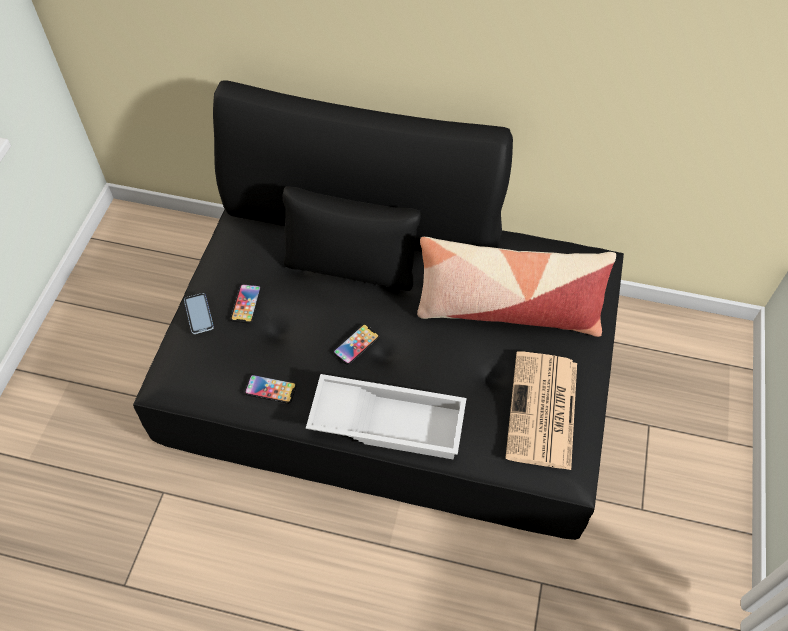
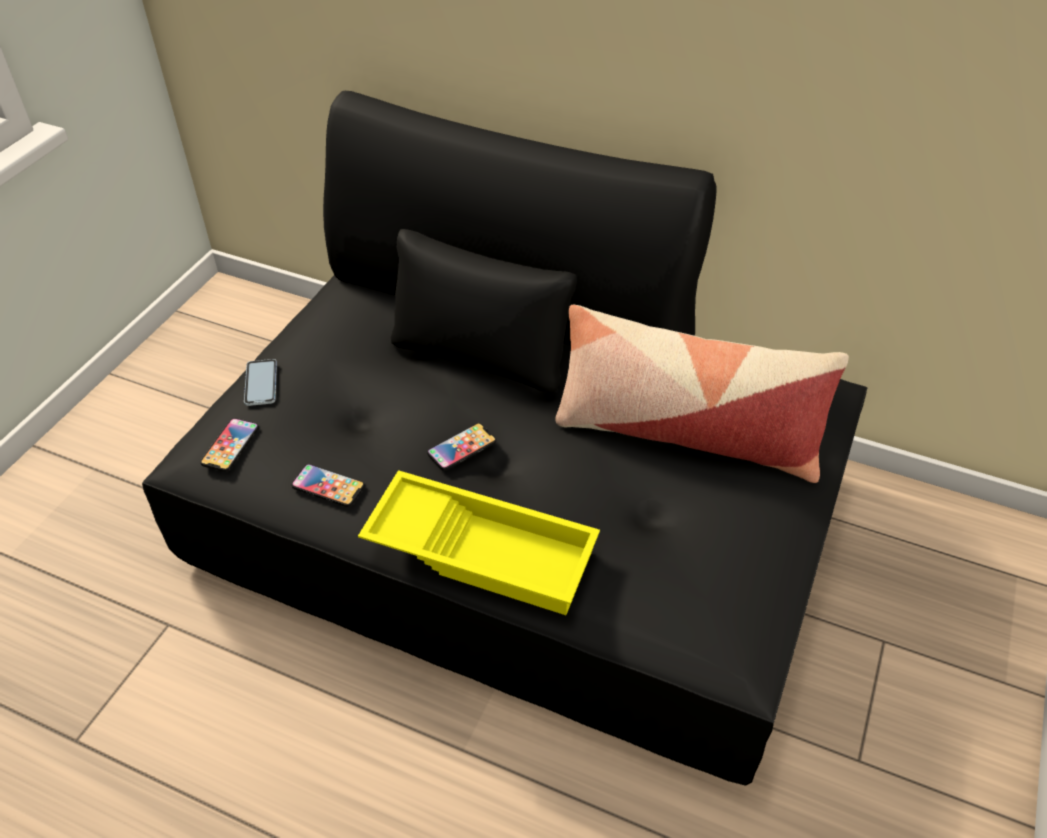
camera: 10 degrees right, 10 degrees down
phone [231,284,261,324] -> phone moved to [200,418,259,472]
white tray [306,374,467,460] -> yellow tray [358,470,600,615]
newspaper [505,351,577,470] -> none

